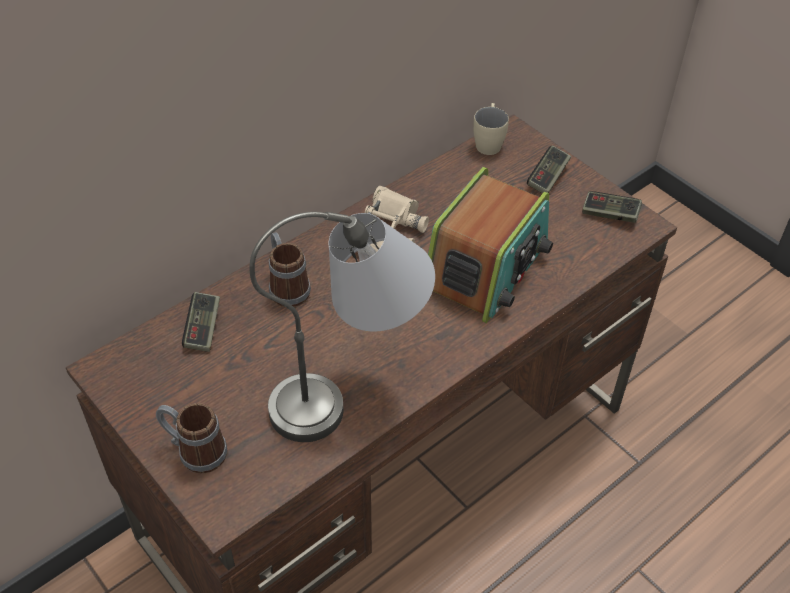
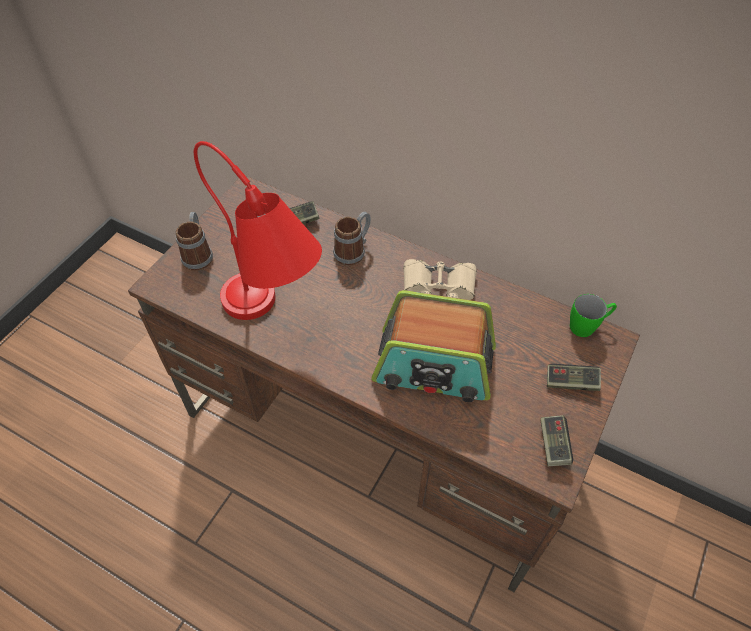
camera: 70 degrees right, 5 degrees up
grey table lamp [249,212,435,442] -> red table lamp [194,141,322,320]
beige mug [473,103,509,155] -> green mug [570,294,617,337]

